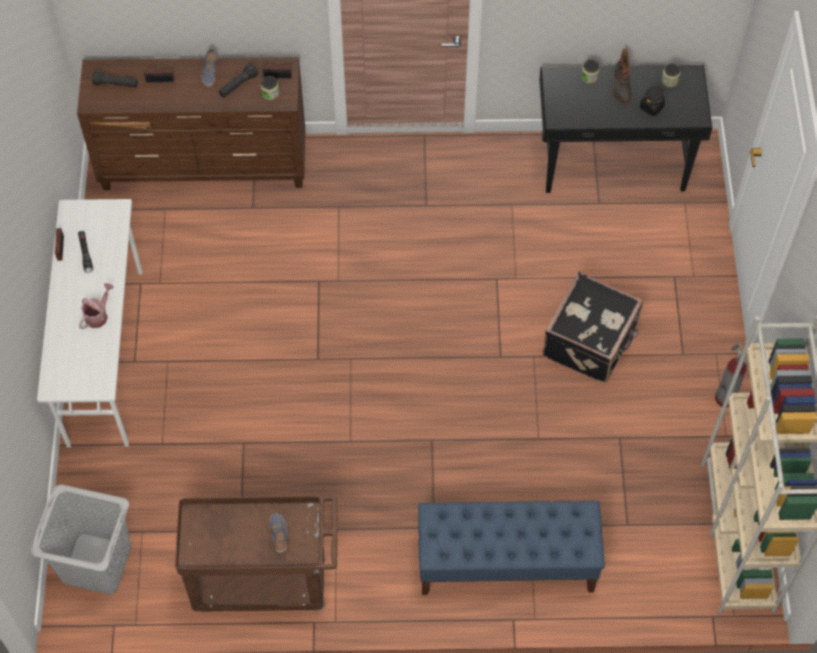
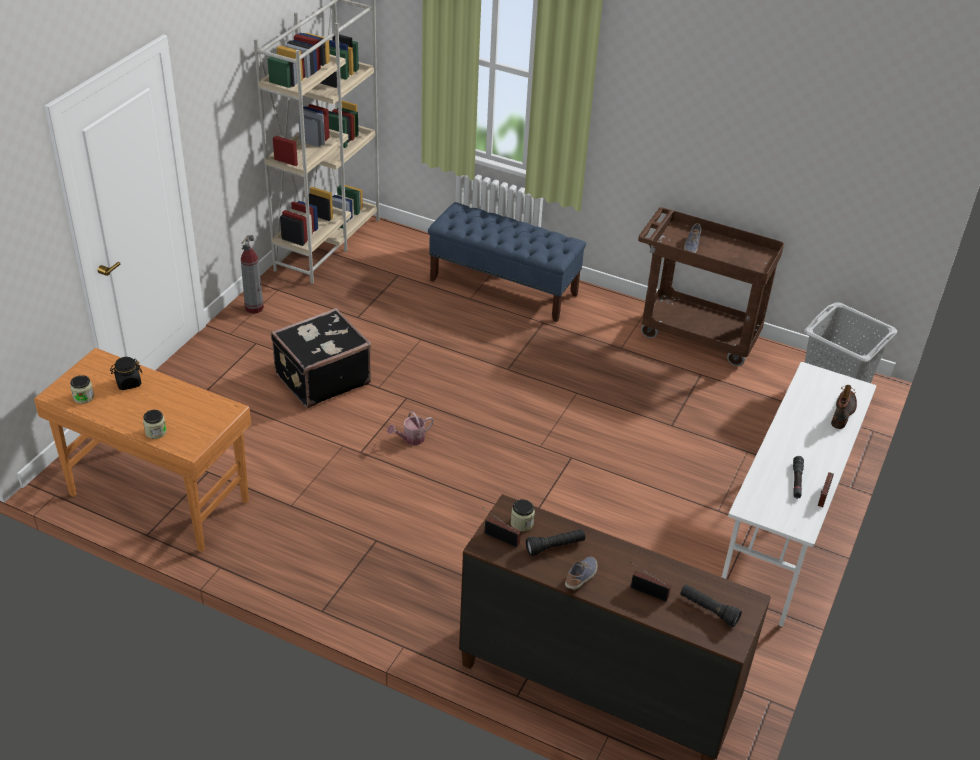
camera: 155 degrees left, 20 degrees down
watering can [79,283,114,329] -> watering can moved to [387,412,434,445]
black console table [539,65,712,193] -> orange console table [34,348,251,552]
boot [613,49,632,103] -> boot moved to [831,385,857,429]

